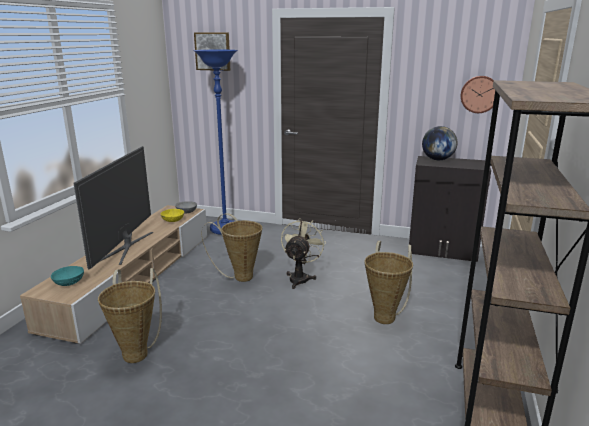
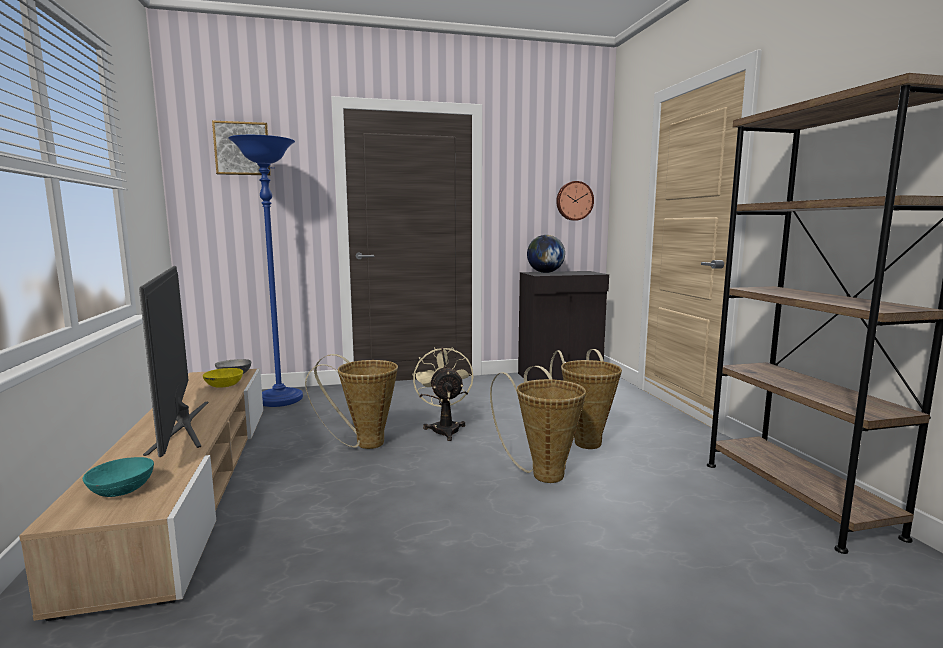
camera: 30 degrees left, 10 degrees down
basket [98,268,162,363] -> basket moved to [490,366,586,483]

